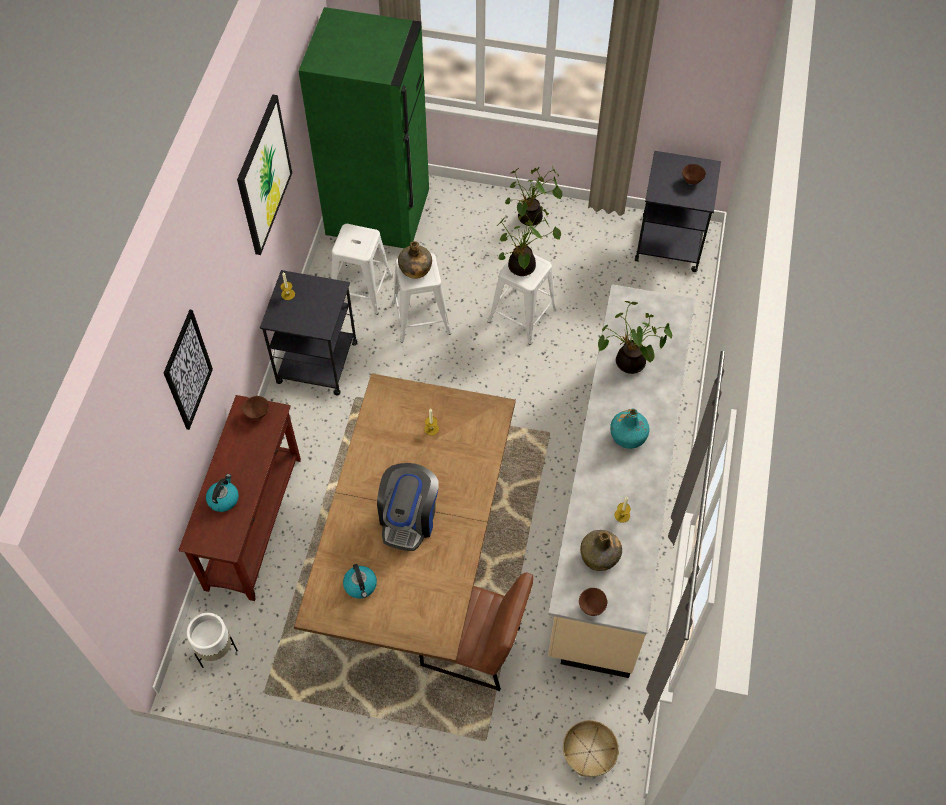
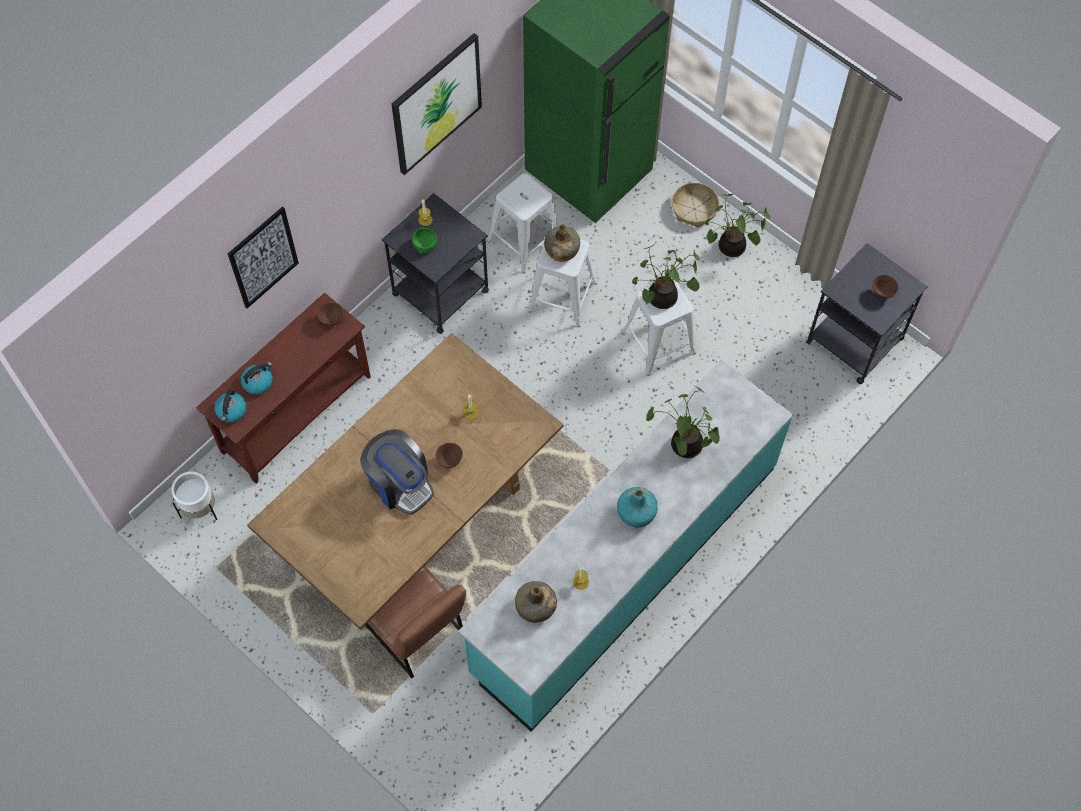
camera: 30 degrees right, 5 degrees up
kettle [343,564,377,599] -> kettle moved to [214,390,247,422]
coffee machine [377,463,439,551] -> coffee machine turned 90 degrees counterclockwise [360,429,434,515]
beige counter [548,284,695,678] -> turquoise counter [458,360,793,732]
basket [563,720,619,777] -> basket moved to [672,182,719,227]
brown bowl [579,588,607,616] -> brown bowl moved to [436,443,463,468]
none -> green bowl [412,228,437,254]

